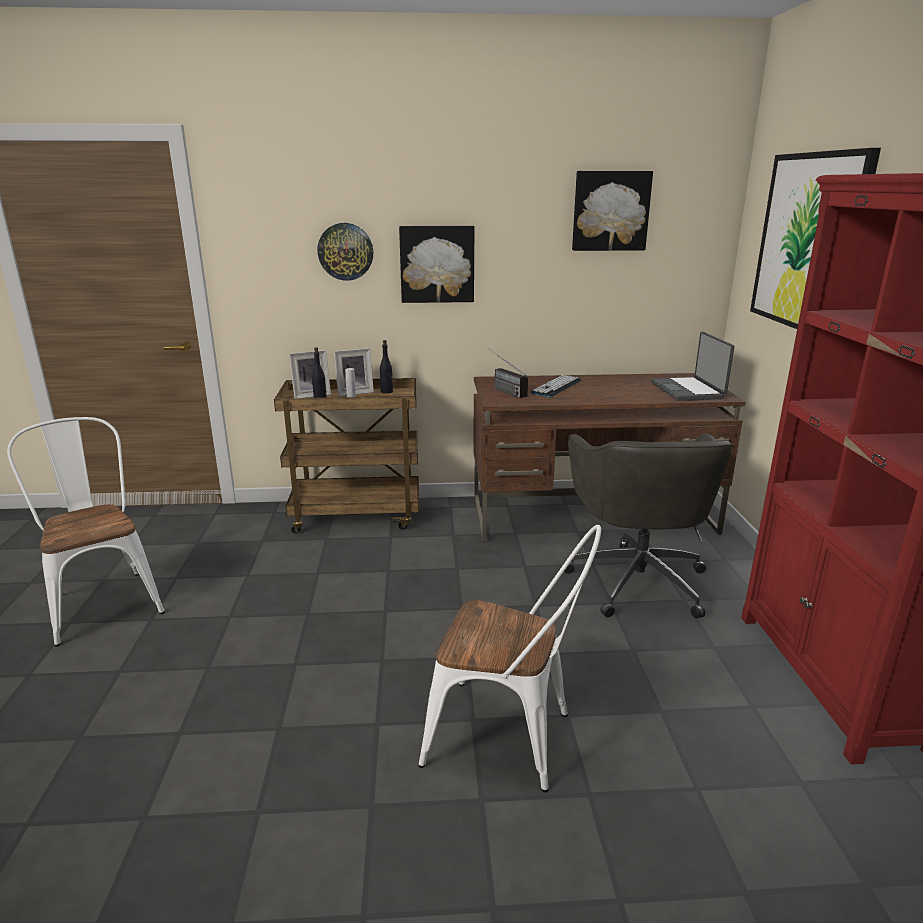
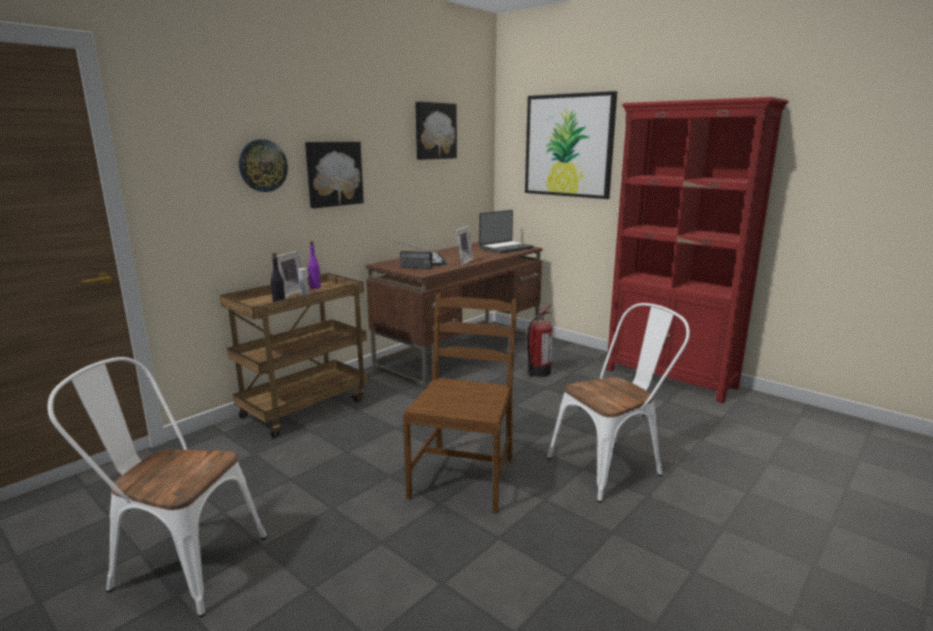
camera: 45 degrees left, 5 degrees down
picture frame [289,350,331,398] -> picture frame moved to [456,226,473,265]
black bottle [380,340,393,394] -> purple bottle [308,241,321,289]
grey office chair [563,434,733,618] -> fire extinguisher [527,305,553,377]
laptop [651,331,734,401] -> laptop turned 75 degrees counterclockwise [479,210,534,253]
none -> brown chair [403,294,517,514]

